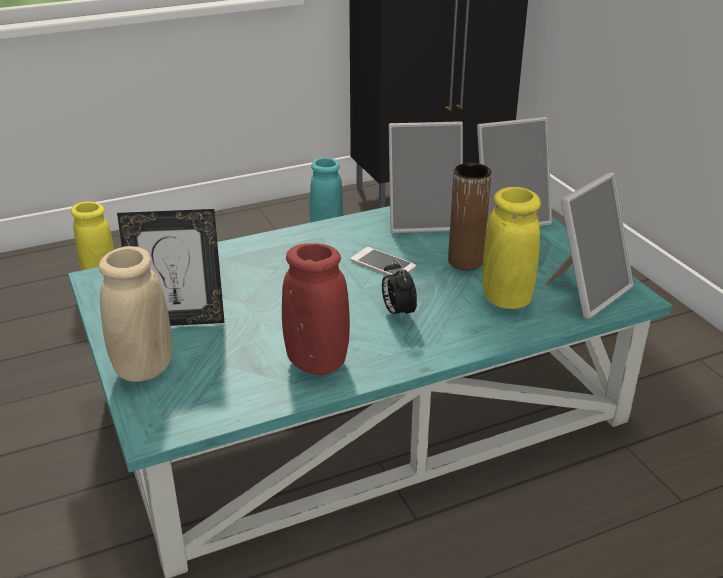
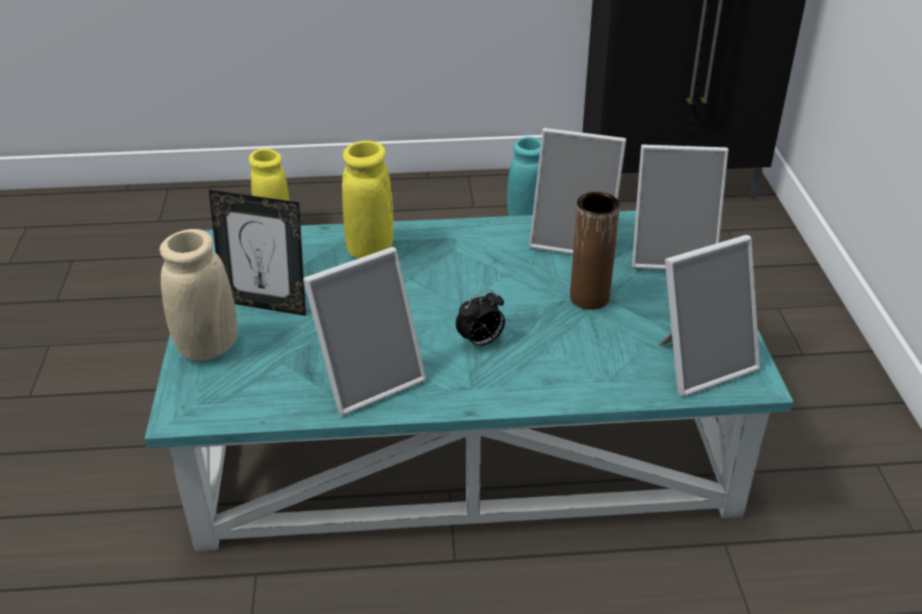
camera: 20 degrees right, 5 degrees up
red vase [282,243,350,375] -> picture frame [303,247,426,416]
phone [350,247,416,275] -> none
alarm clock [382,259,417,321] -> alarm clock turned 120 degrees counterclockwise [456,289,505,348]
yellow vase [482,187,541,309] -> yellow vase moved to [342,141,394,259]

